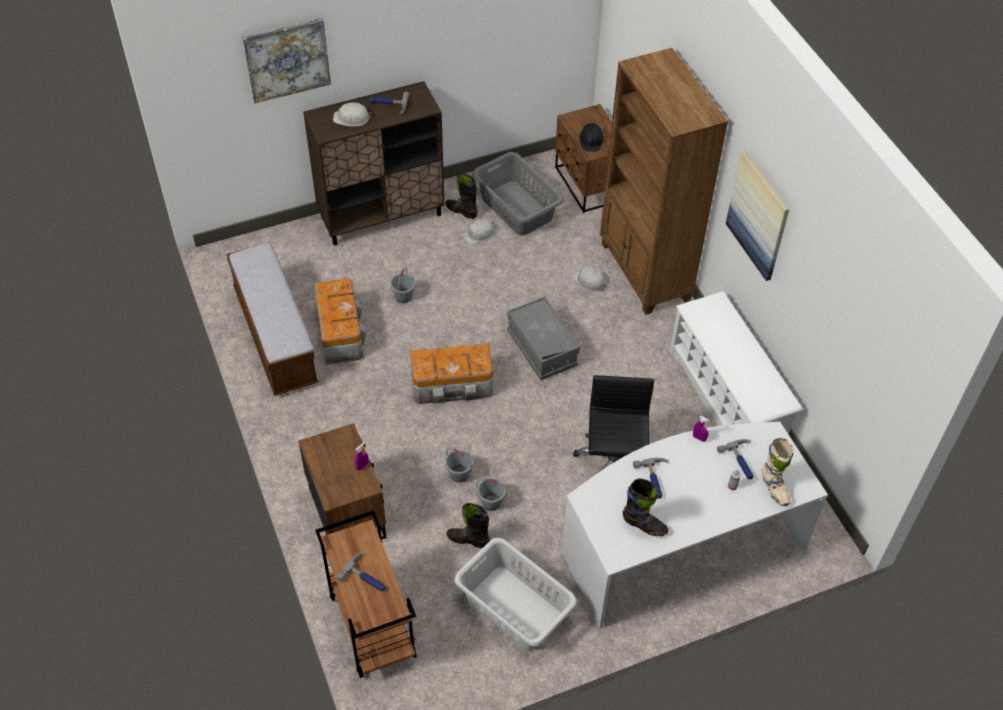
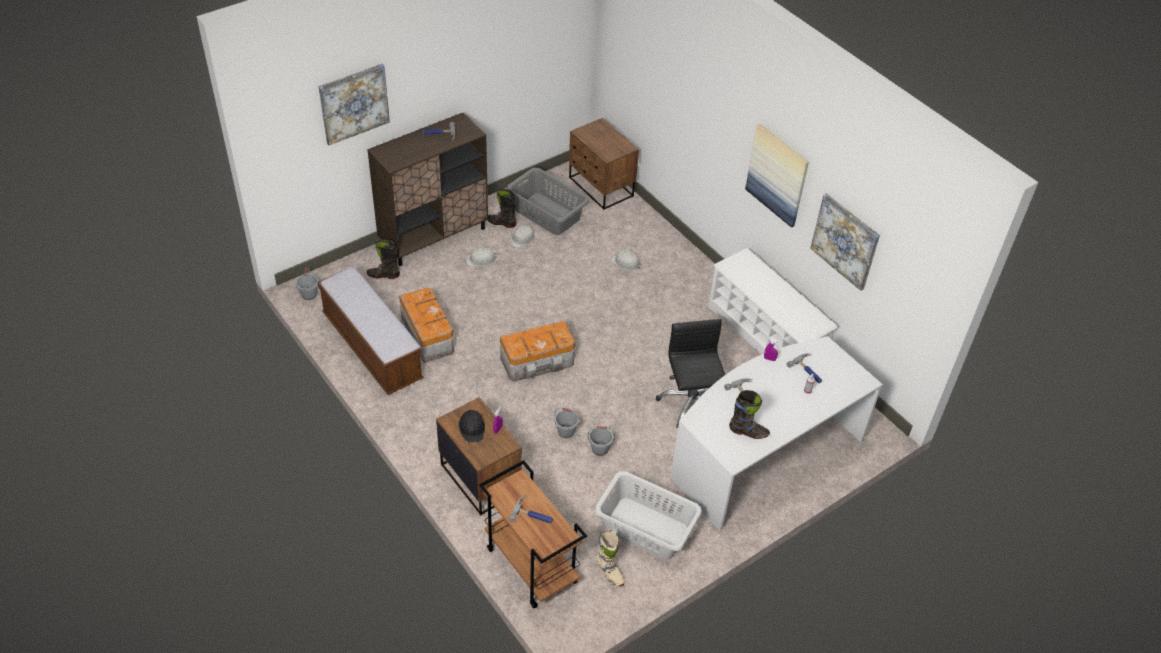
camera: 15 degrees left, 5 degrees down
white hard hat [333,102,372,126] -> white hard hat moved to [465,247,497,267]
grey bucket [390,267,416,303] -> grey bucket moved to [296,268,318,300]
black boot [446,503,490,548] -> black boot moved to [366,240,400,279]
grey storage box [507,296,581,380] -> none
black hard hat [579,123,604,152] -> black hard hat moved to [459,410,485,442]
brown bookcase [600,48,728,315] -> none
beige boot [762,438,793,506] -> beige boot moved to [597,530,625,587]
none -> picture [810,193,880,291]

